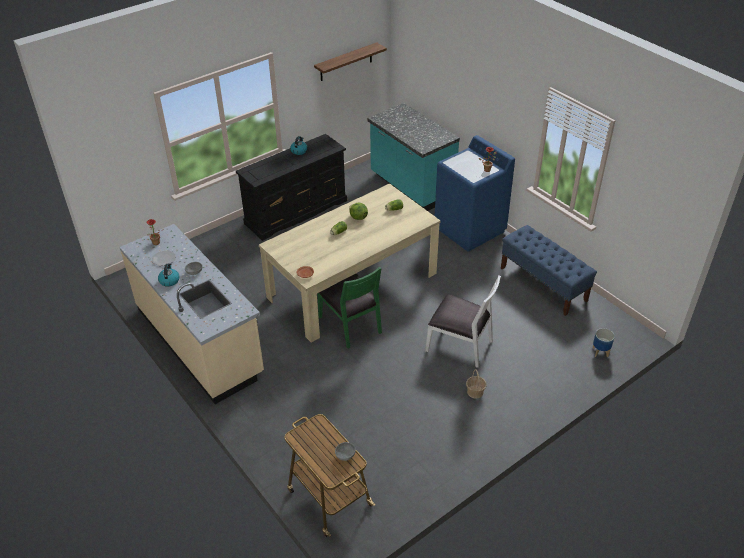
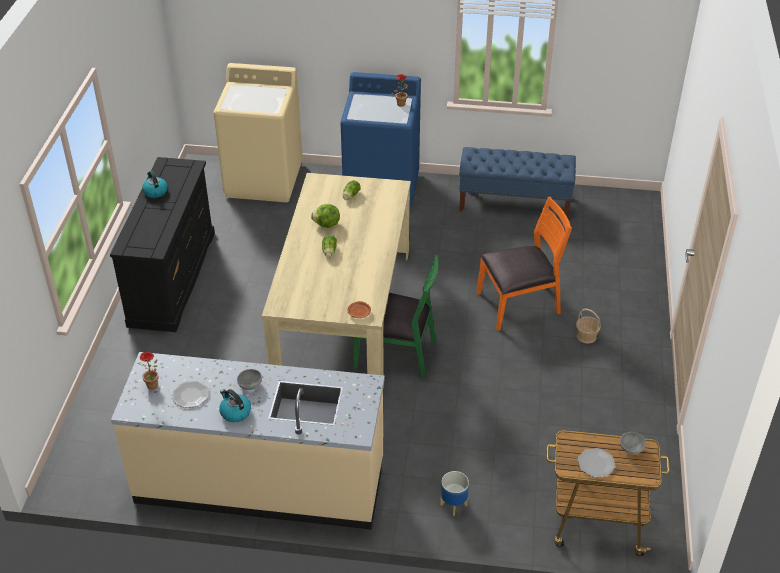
camera: 45 degrees left, 0 degrees up
shelf [314,42,387,81] -> none
turquoise counter [367,103,460,211] -> beige washing machine [214,63,303,202]
white chair [425,275,501,368] -> orange chair [477,197,572,331]
planter [593,328,615,357] -> planter moved to [440,471,469,516]
none -> plate [578,448,616,477]

